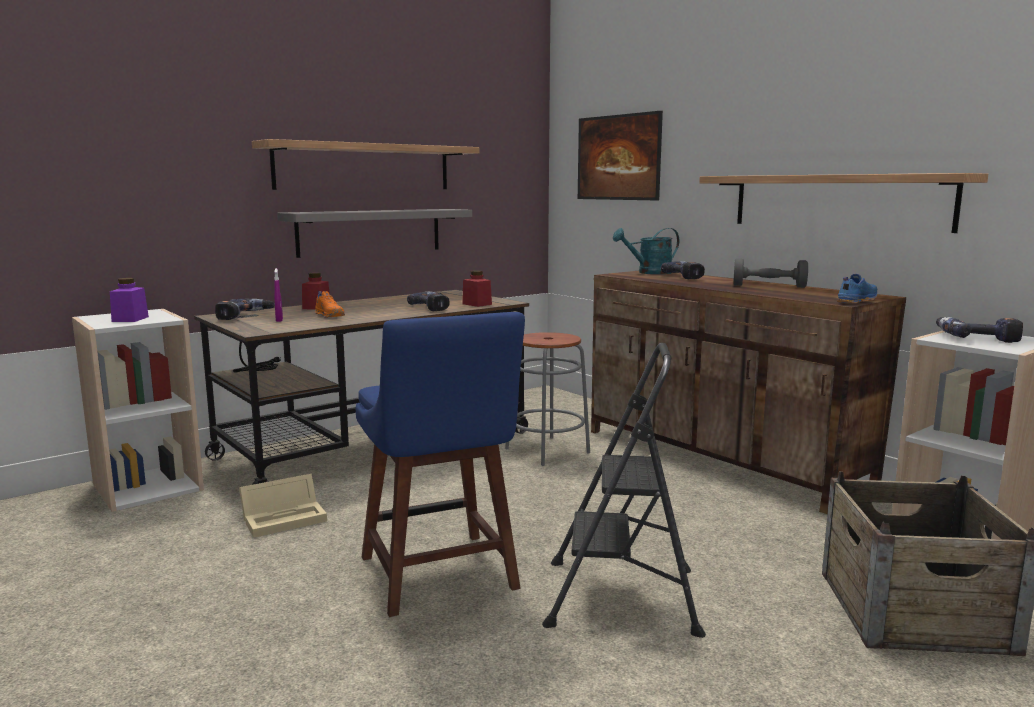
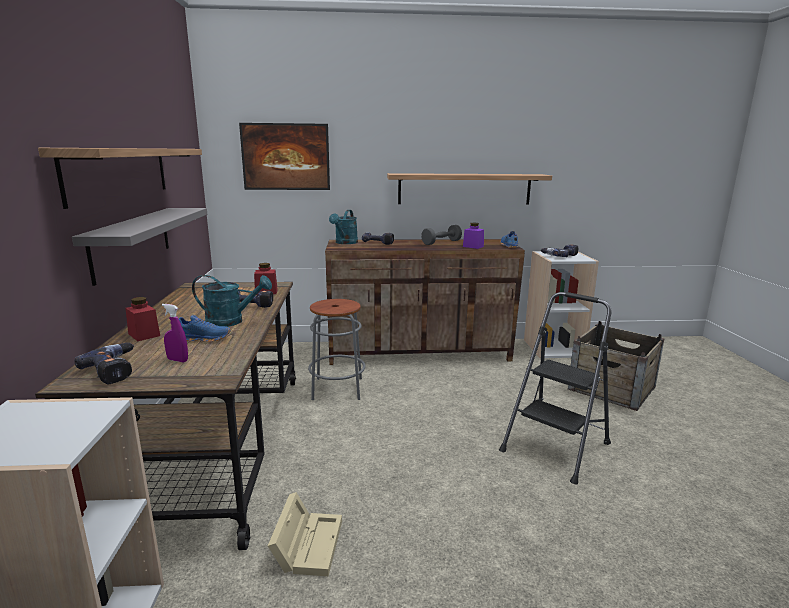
camera: 55 degrees left, 5 degrees up
purple jar [110,278,149,322] -> purple jar moved to [463,223,484,249]
orange shoe [315,291,345,318] -> blue shoe [178,315,230,342]
blue stool [356,312,525,617] -> none
none -> turquoise watering can [192,275,272,327]

